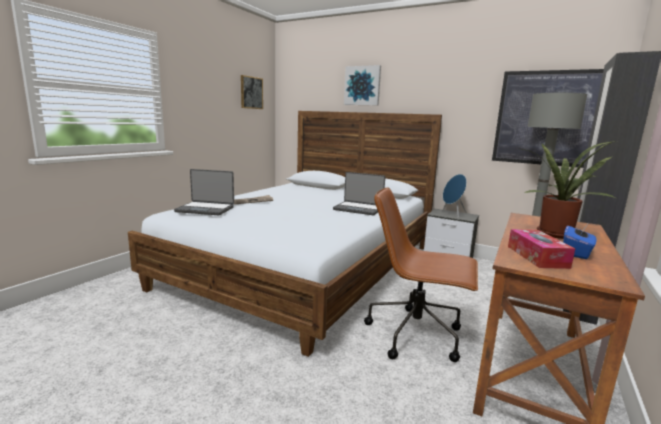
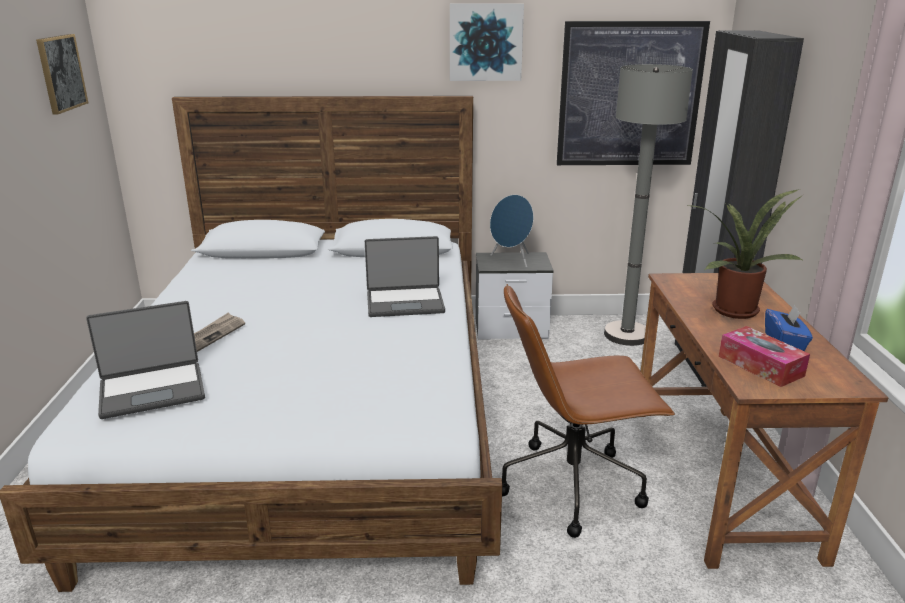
camera: 30 degrees left, 10 degrees up
picture [344,65,381,105] -> picture moved to [450,3,524,81]

